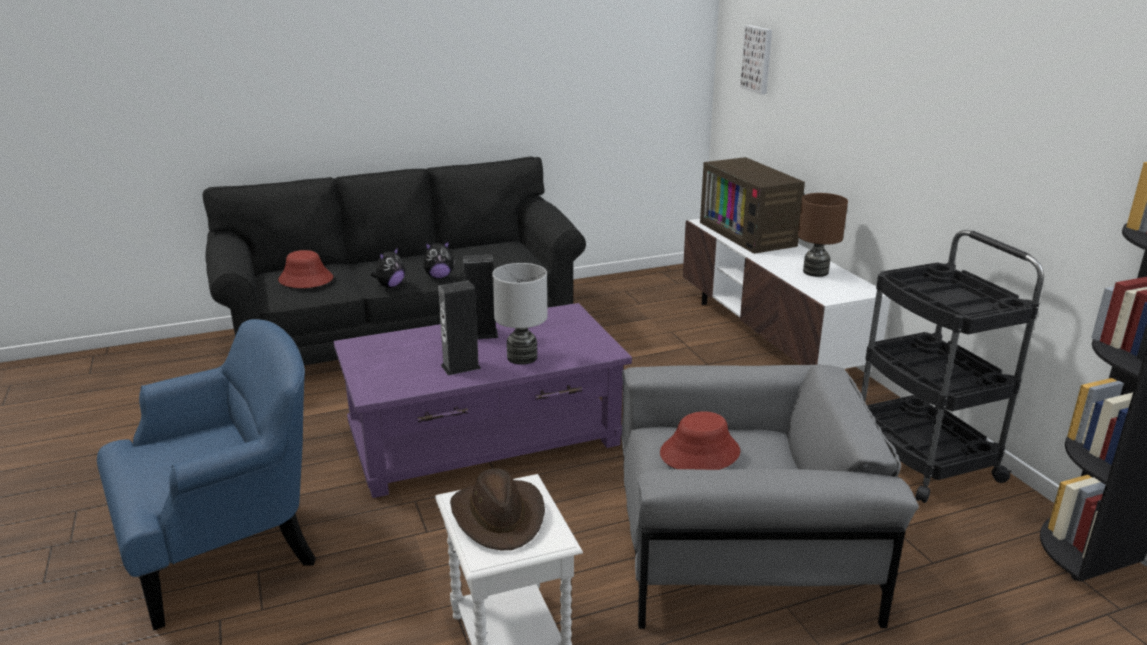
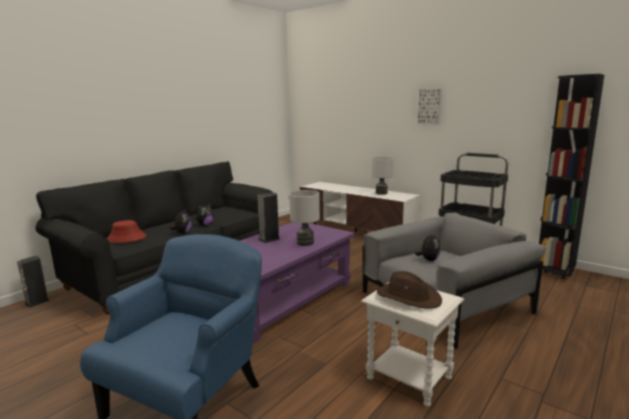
camera: 30 degrees left, 10 degrees down
speaker [438,280,481,375] -> speaker moved to [17,256,50,308]
red hat [660,411,740,470] -> plush toy [415,232,441,261]
television [700,157,805,254] -> none
picture [740,25,772,94] -> picture moved to [417,88,442,124]
brown table lamp [798,193,848,277] -> grey table lamp [372,157,393,195]

